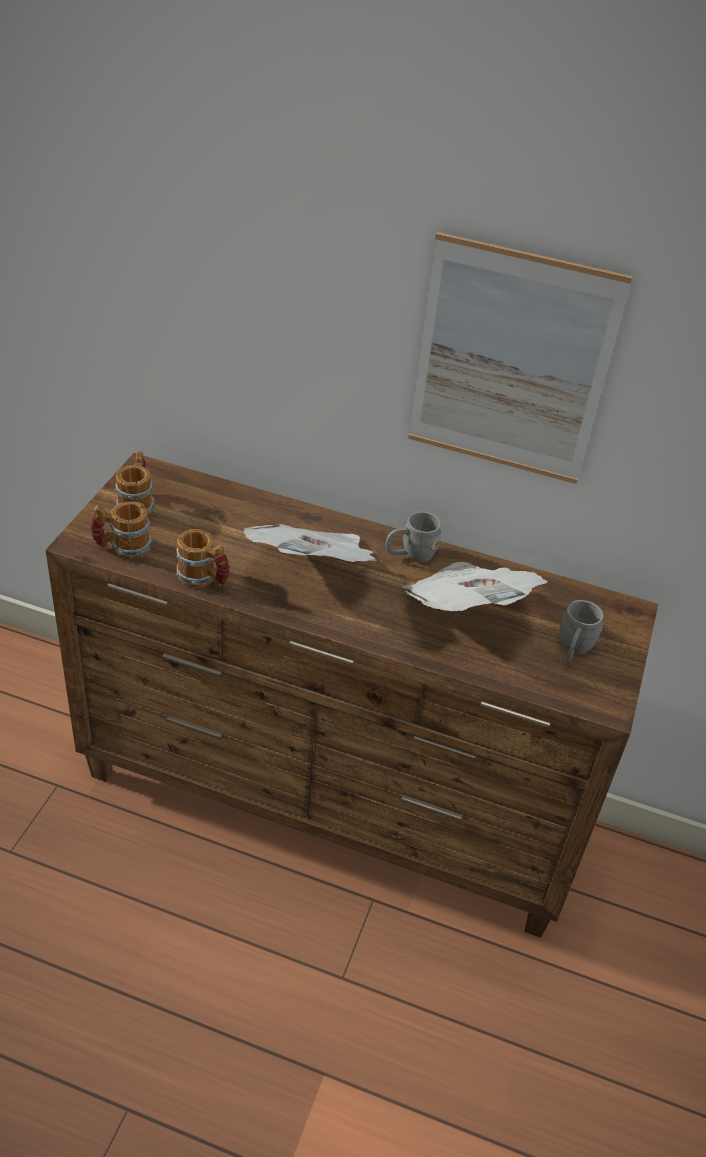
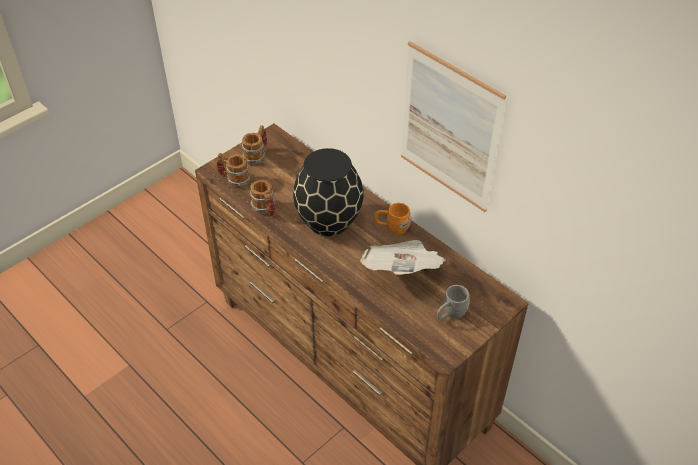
camera: 30 degrees right, 5 degrees up
newspaper [244,524,377,562] -> black vase [293,148,363,236]
grey mug [386,511,442,562] -> orange mug [375,203,411,234]

